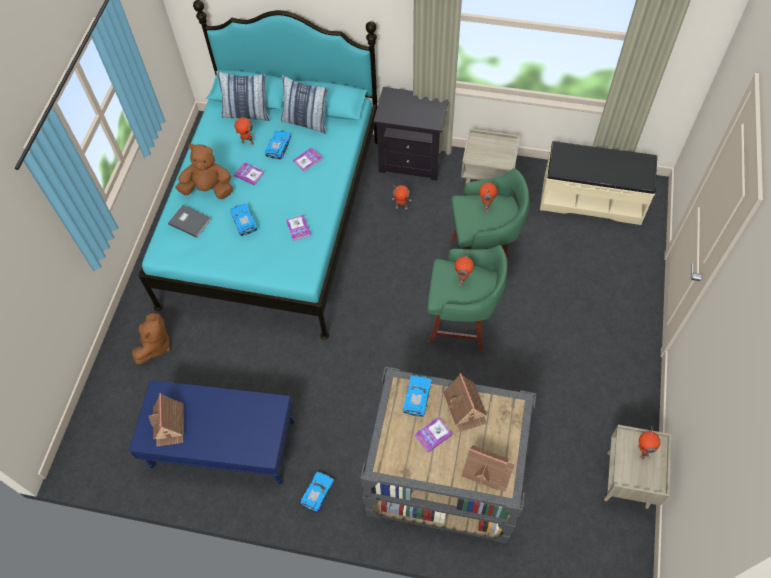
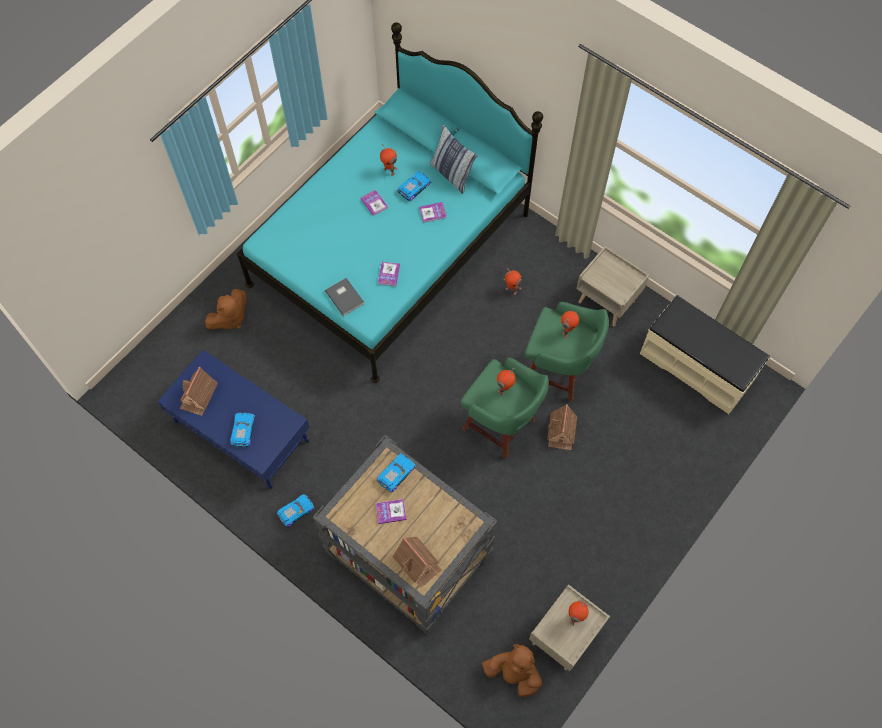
camera: 25 degrees right, 5 degrees up
grey book [168,205,211,238] -> grey book moved to [325,278,364,316]
brown plush toy [176,144,233,199] -> brown plush toy moved to [482,644,542,697]
pillow [216,71,270,121] -> none
toy car [230,203,257,236] -> toy car moved to [231,413,255,447]
black nightstand [373,87,448,181] -> none
toy house [443,373,487,432] -> toy house moved to [547,404,577,450]

